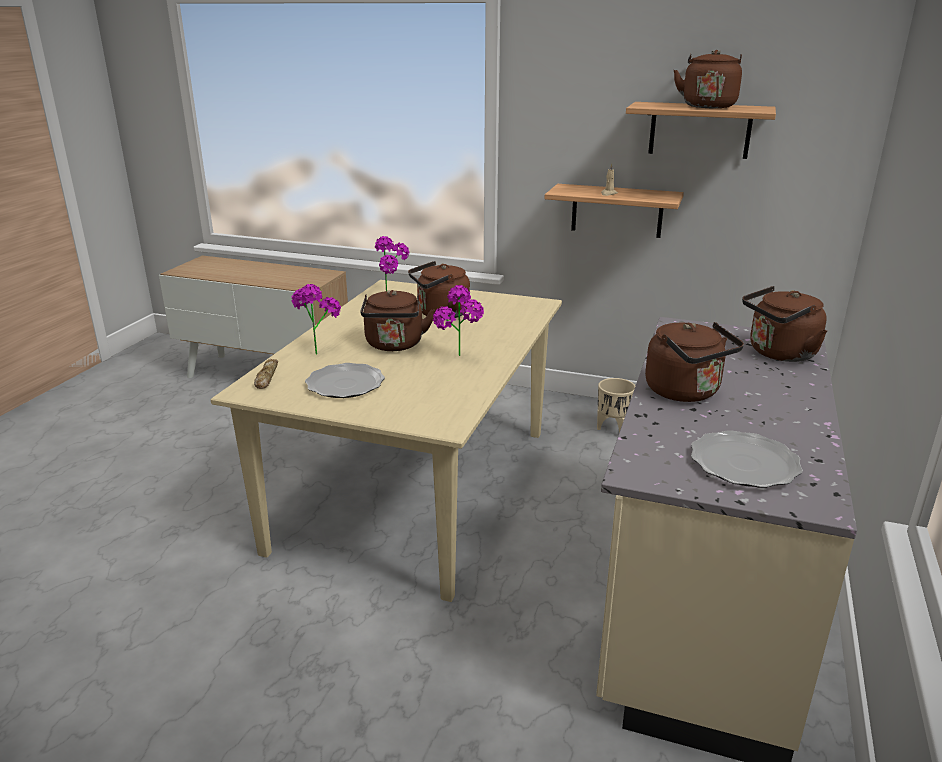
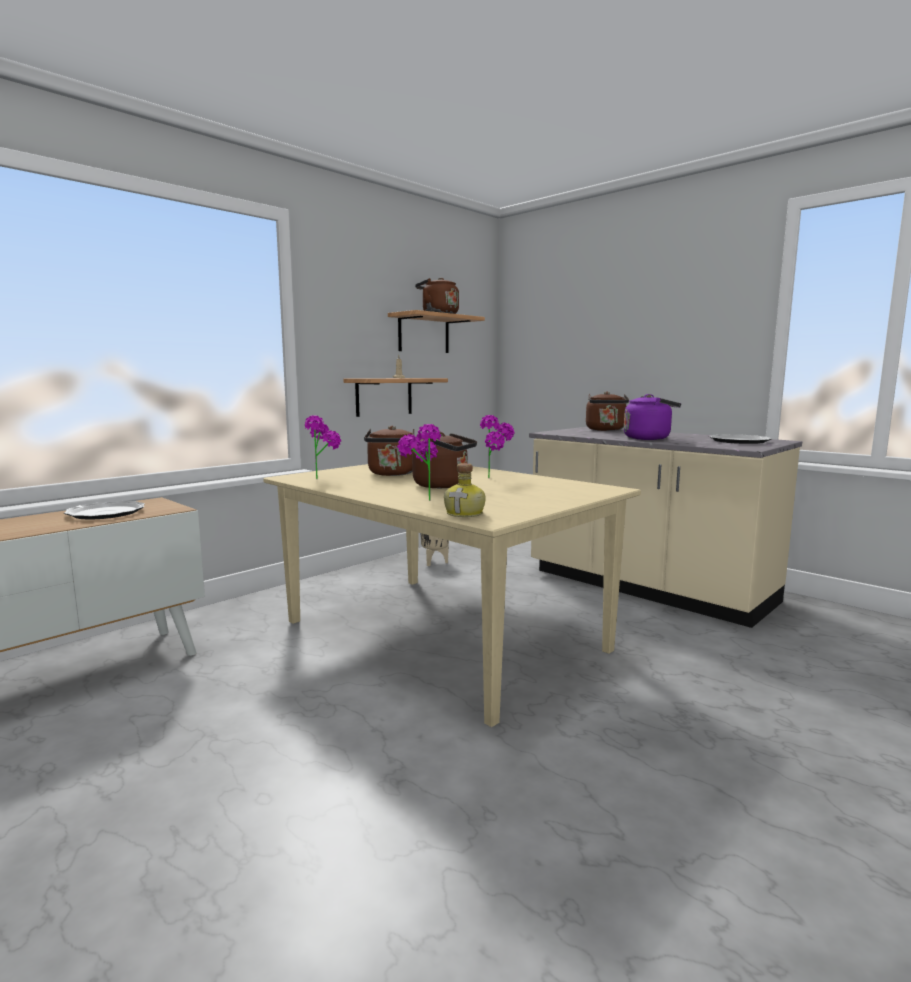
camera: 65 degrees left, 15 degrees down
bread [254,359,278,389] -> bottle [444,463,485,517]
plate [305,363,385,398] -> plate moved to [64,501,145,519]
brown kettle [645,322,744,402] -> purple kettle [624,394,681,440]

